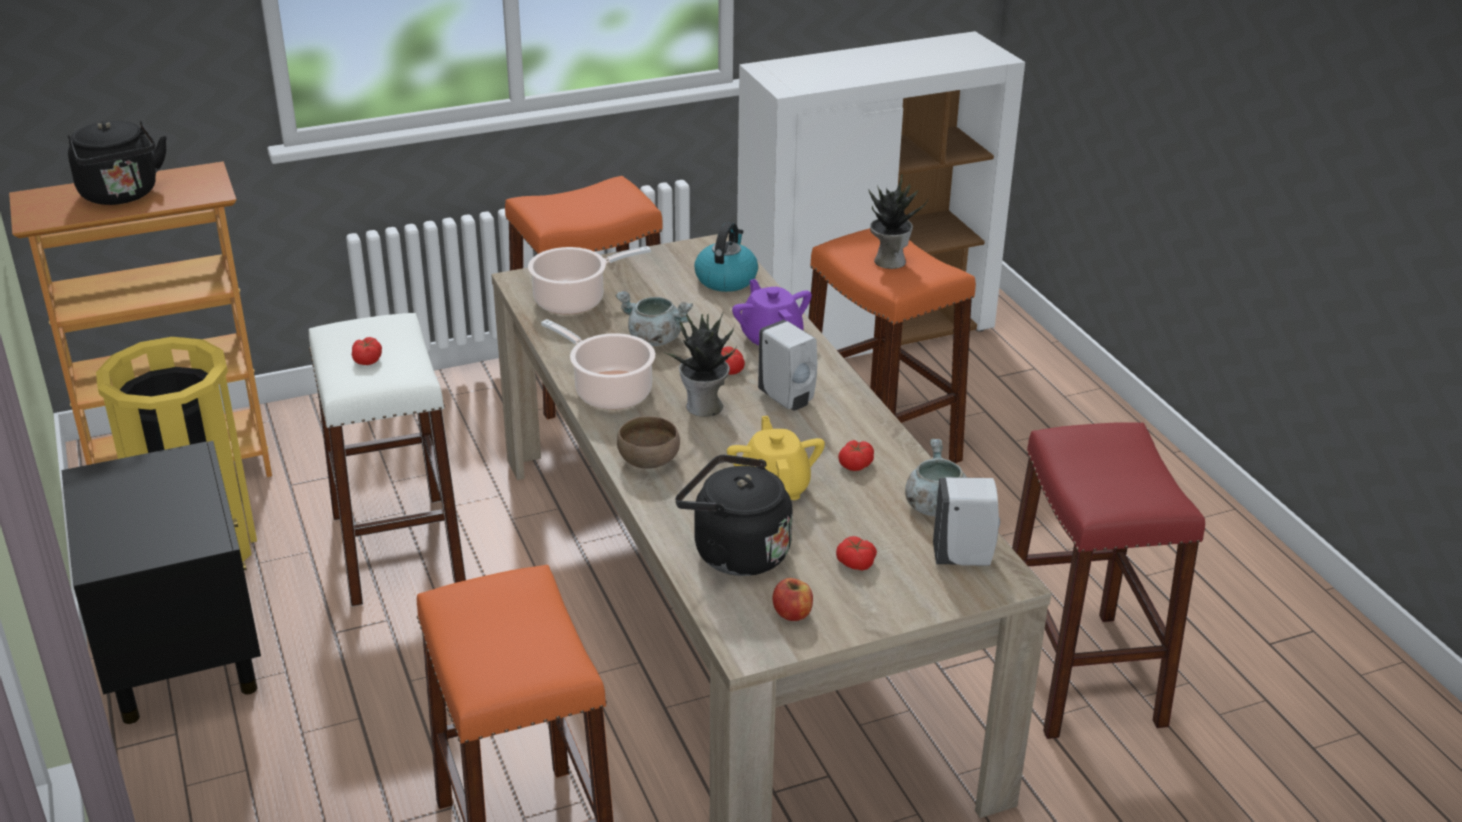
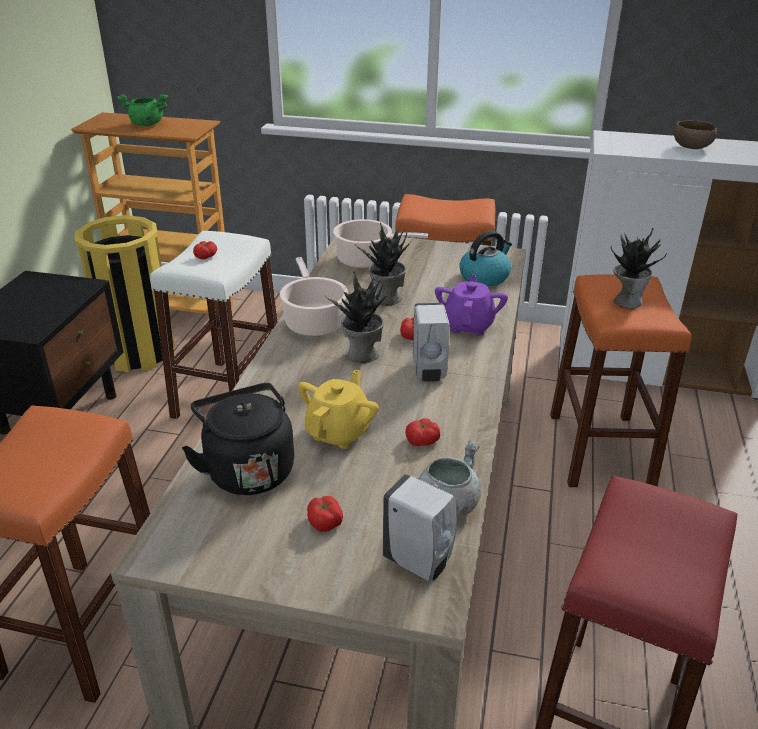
camera: 35 degrees right, 0 degrees up
black kettle [68,120,167,205] -> green cooking pot [117,94,168,126]
grey cooking pot [615,291,693,346] -> potted plant [355,223,410,306]
brown bowl [617,416,680,469] -> brown bowl moved to [674,120,717,149]
apple [773,578,813,621] -> none

